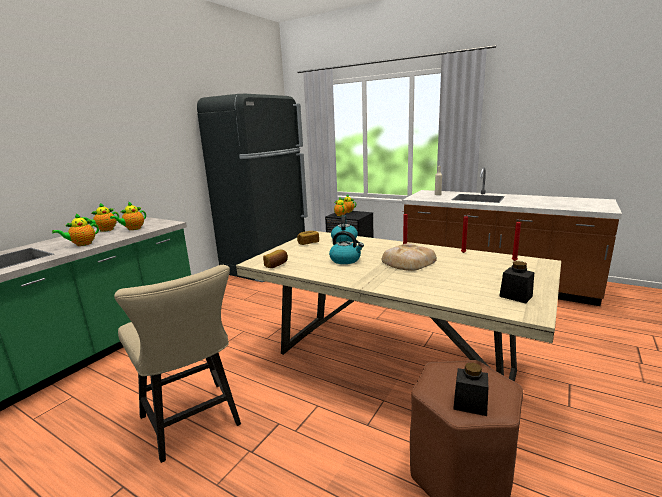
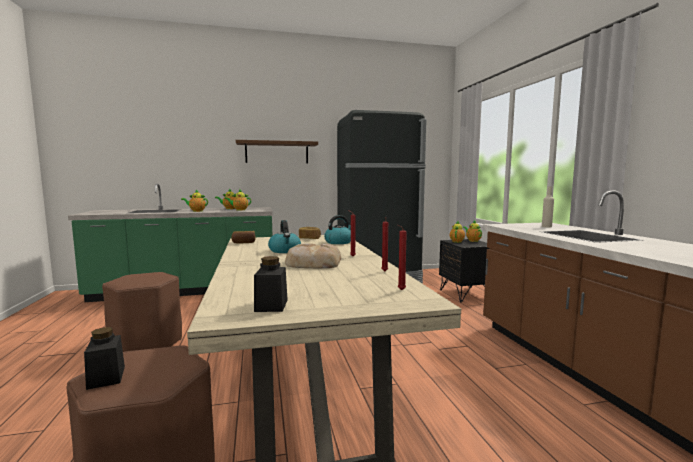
camera: 45 degrees right, 10 degrees down
beige chair [114,265,241,463] -> brown stool [102,272,182,352]
none -> brown shelf [236,140,318,163]

